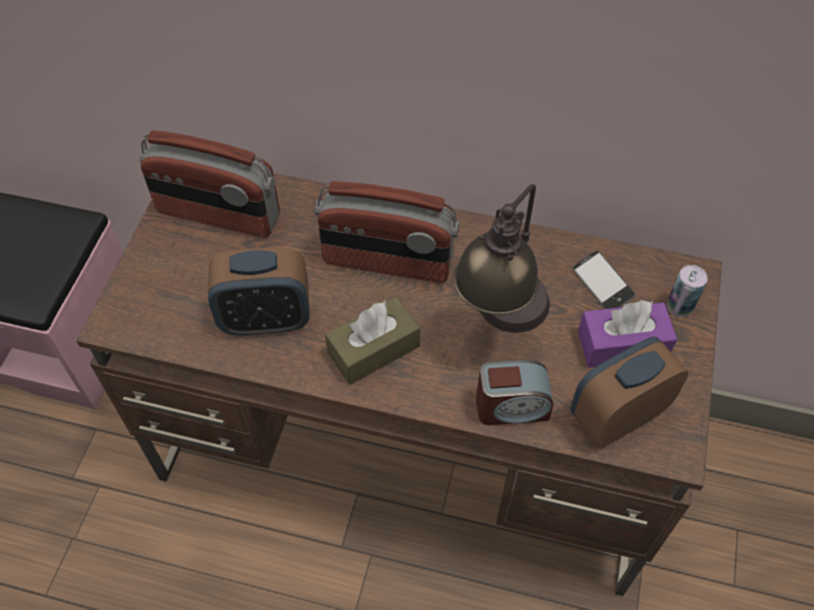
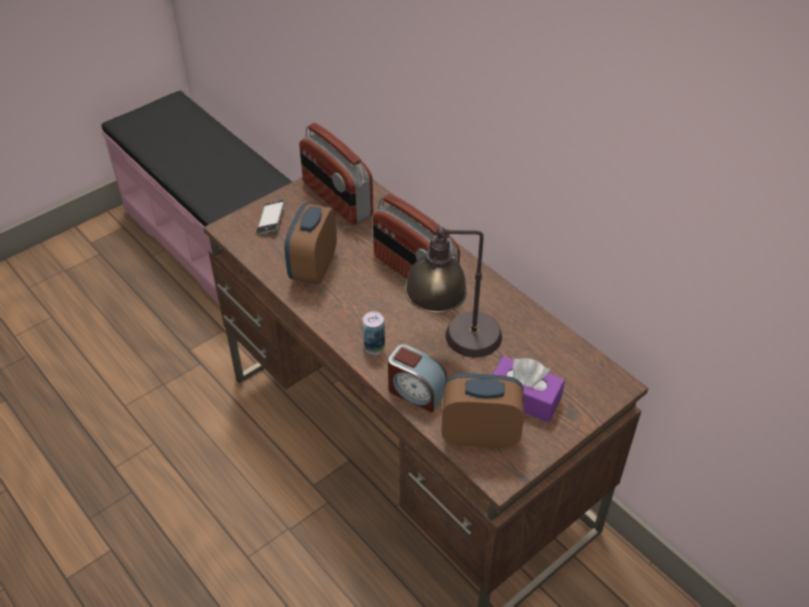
camera: 35 degrees right, 10 degrees down
alarm clock [208,247,310,336] -> alarm clock turned 75 degrees clockwise [285,203,337,284]
brown tissue box [325,297,420,385] -> none
phone [573,250,635,309] -> phone moved to [256,200,285,235]
can [667,265,708,317] -> can moved to [362,311,385,355]

